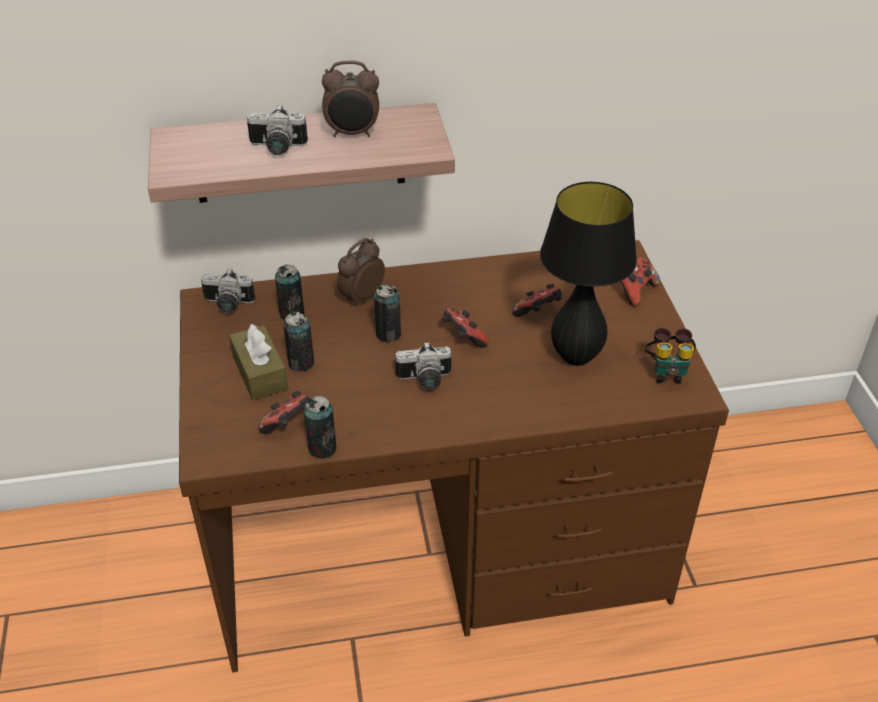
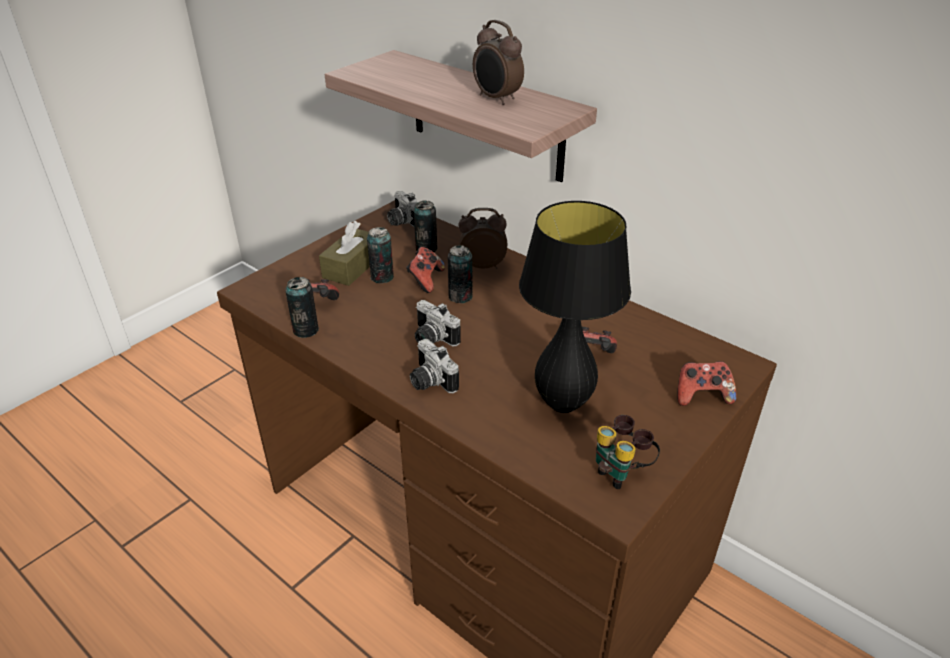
camera: 50 degrees right, 5 degrees down
camera [247,105,308,155] -> camera moved to [410,339,459,393]
game controller [442,308,489,348] -> game controller moved to [406,247,445,293]

